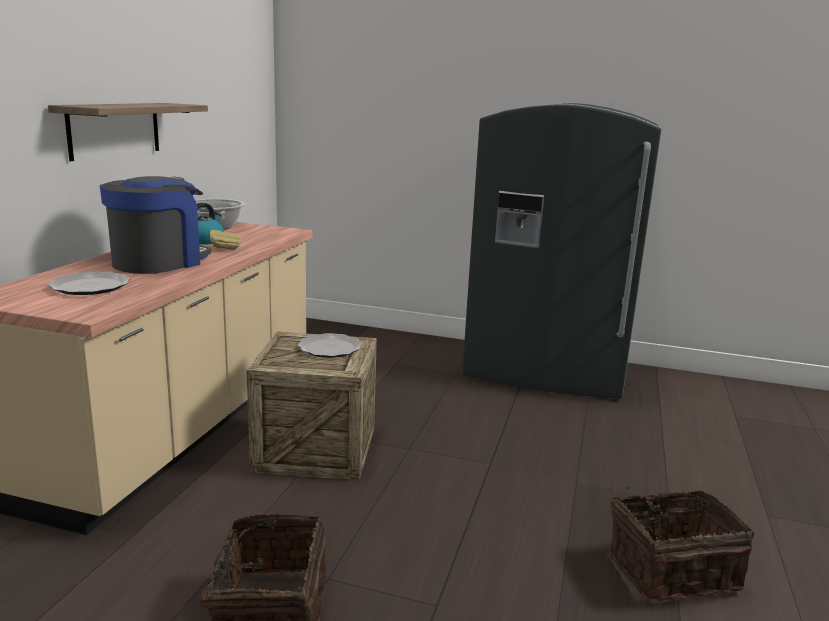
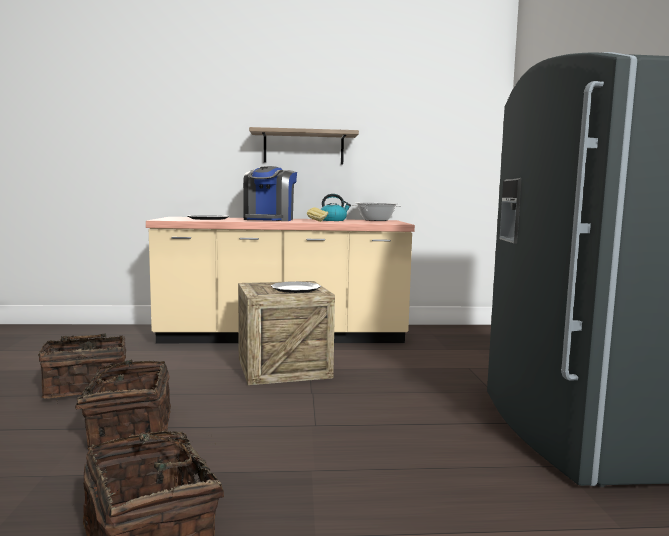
camera: 70 degrees right, 10 degrees down
coffee machine [100,176,211,274] -> coffee machine turned 90 degrees clockwise [243,166,297,221]
none -> basket [57,360,171,450]

